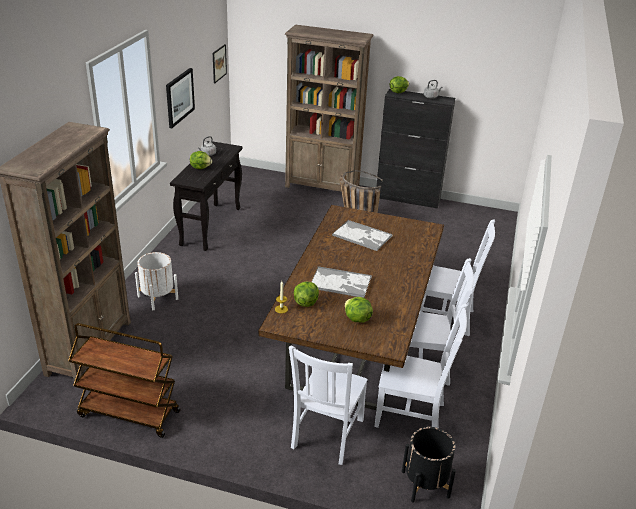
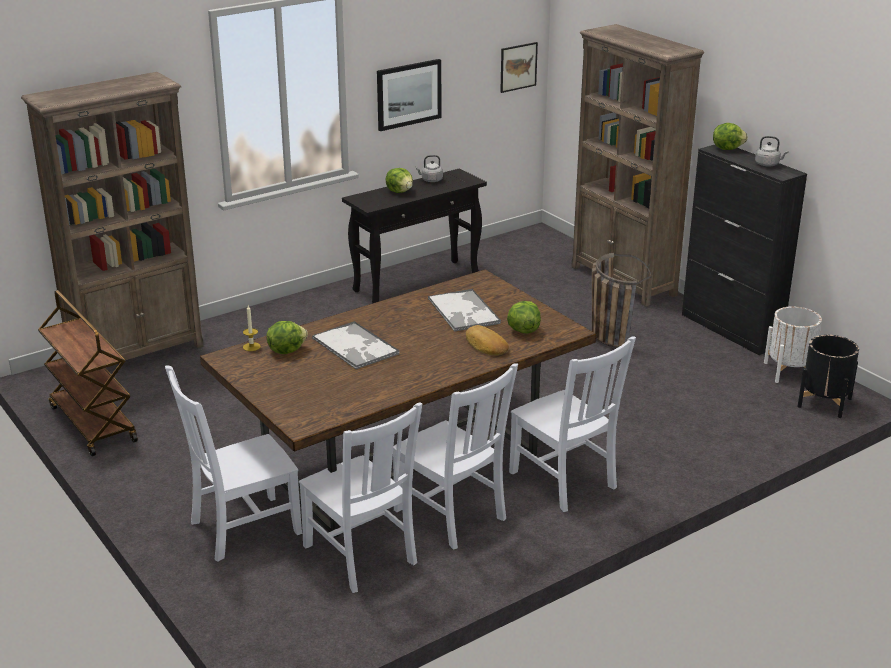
camera: 40 degrees right, 5 degrees down
white planter [135,252,178,310] -> white planter moved to [764,306,822,383]
lettuce [345,297,373,323] -> lettuce moved to [507,301,541,334]
black planter [402,427,456,503] -> black planter moved to [797,335,859,418]
none -> bread [466,325,509,355]

